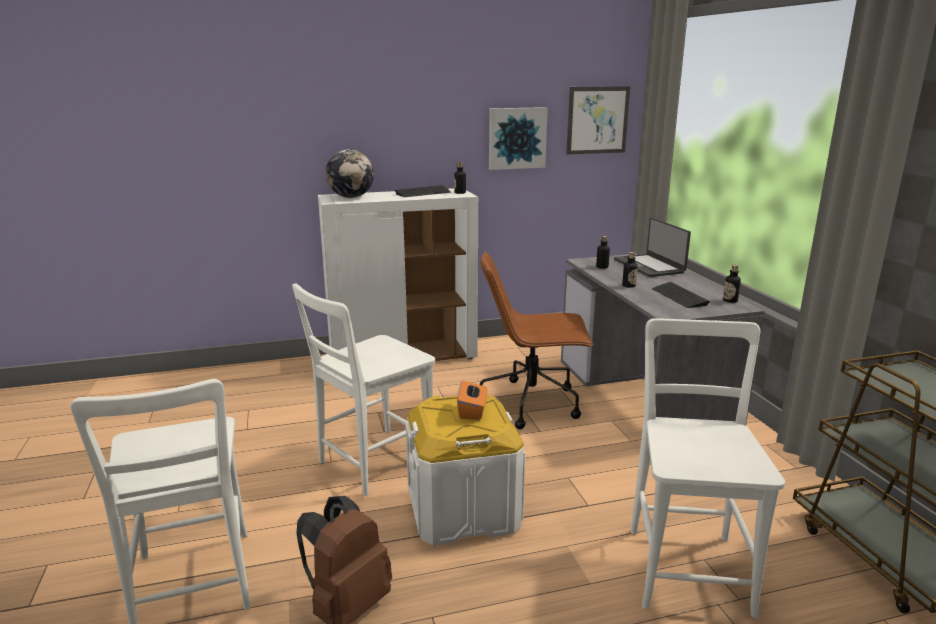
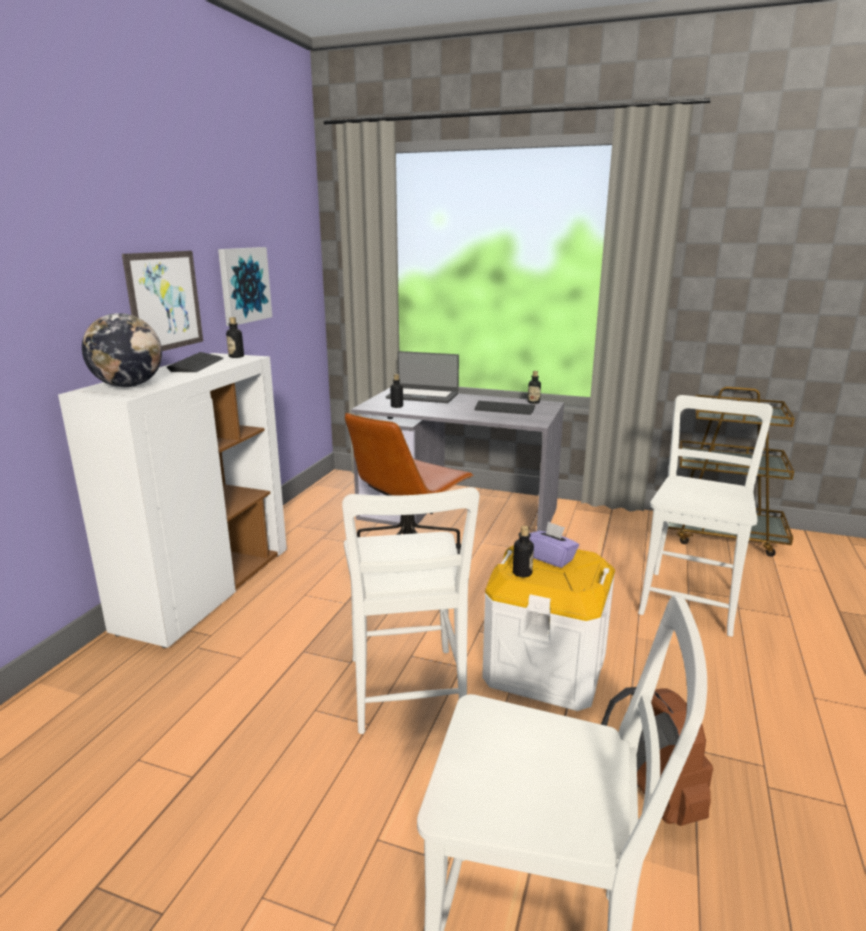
camera: 55 degrees left, 0 degrees up
orange tissue box [457,381,487,420] -> purple tissue box [529,522,579,568]
picture [566,86,630,154] -> picture moved to [122,251,203,351]
bottle [622,252,638,288] -> bottle moved to [513,526,534,577]
white chair [631,318,785,618] -> white chair turned 75 degrees clockwise [638,395,773,637]

